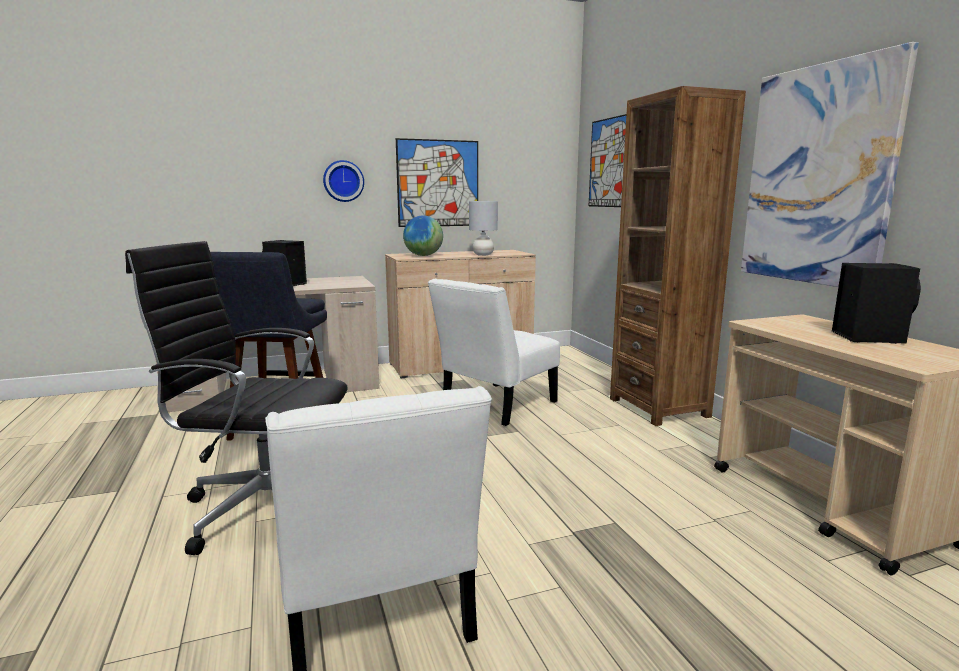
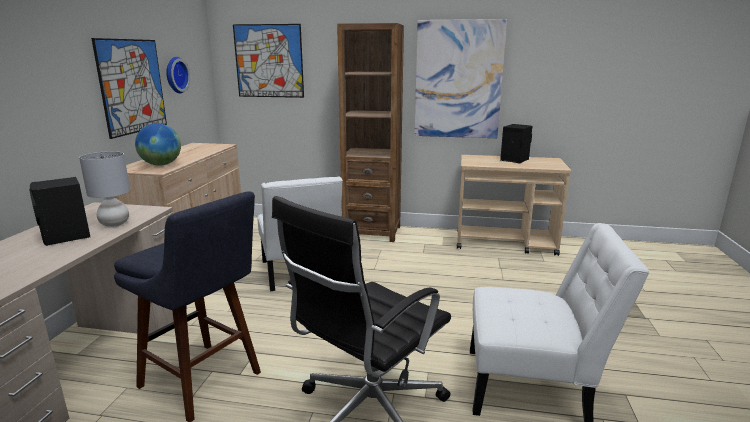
camera: 60 degrees left, 5 degrees up
wall clock [323,160,364,202] -> wall clock moved to [166,57,190,93]
grey table lamp [469,201,498,256] -> grey table lamp moved to [79,151,130,227]

